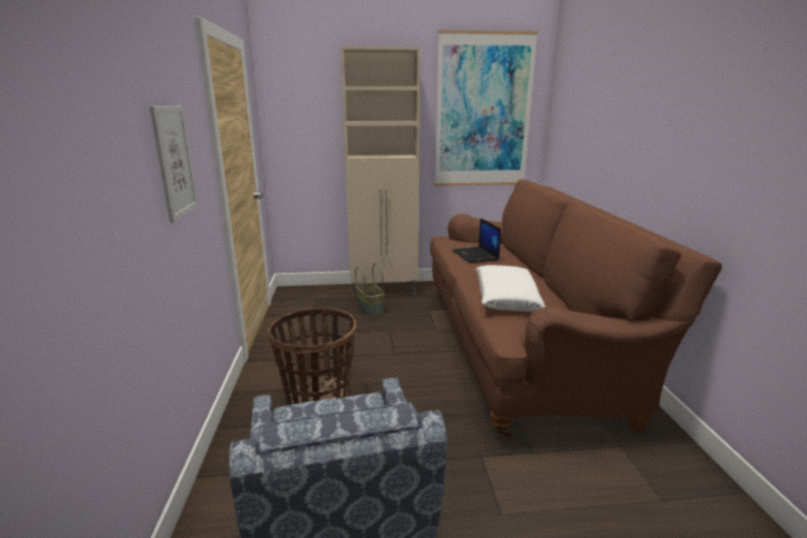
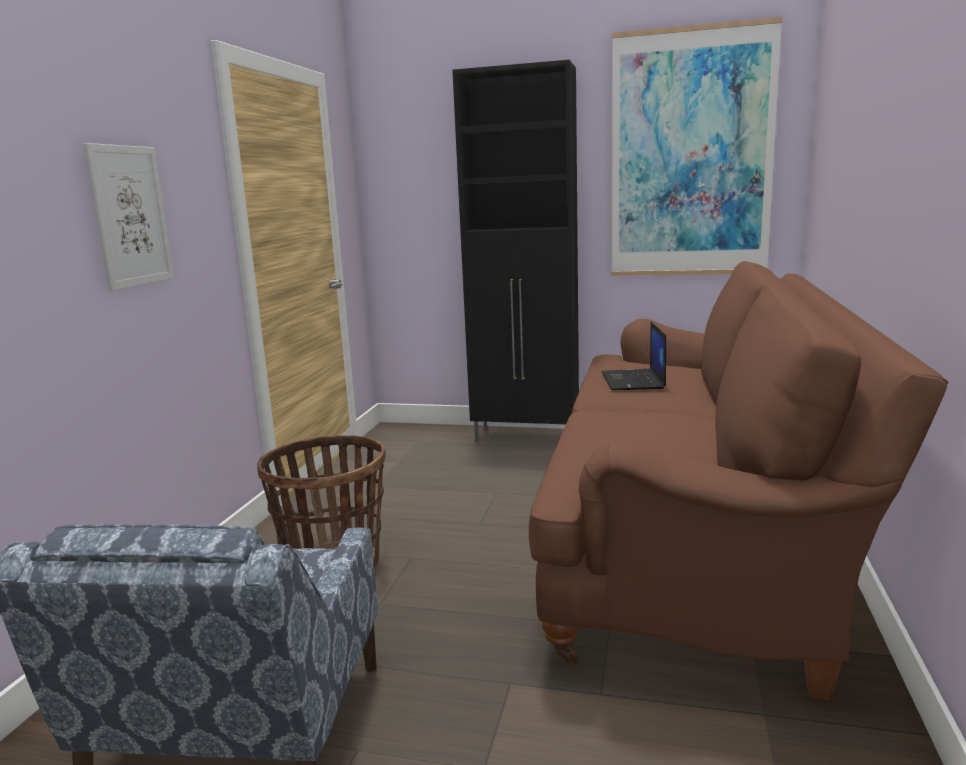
camera: 20 degrees right, 5 degrees down
beige cabinet [340,46,421,296] -> black cabinet [452,60,579,443]
basket [355,263,385,316] -> none
white pillow [476,265,546,312] -> none

